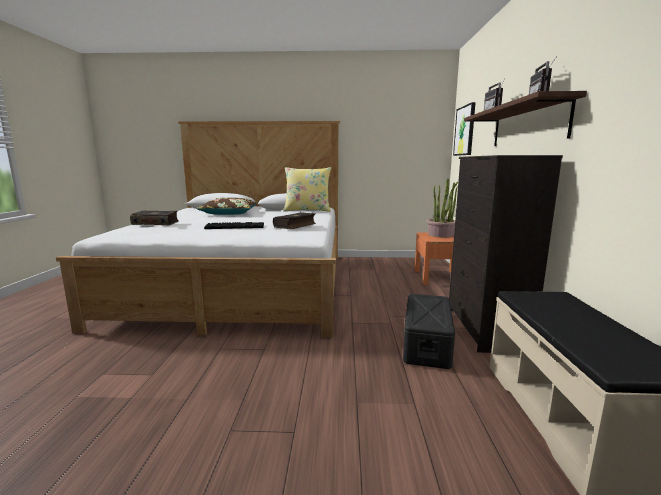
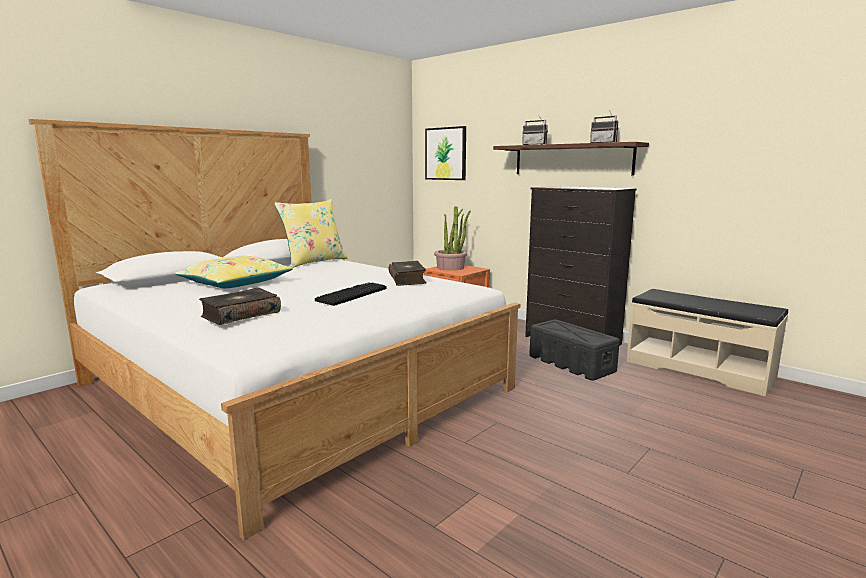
camera: 50 degrees left, 0 degrees up
brown pillow [196,198,258,215] -> yellow pillow [175,256,293,288]

